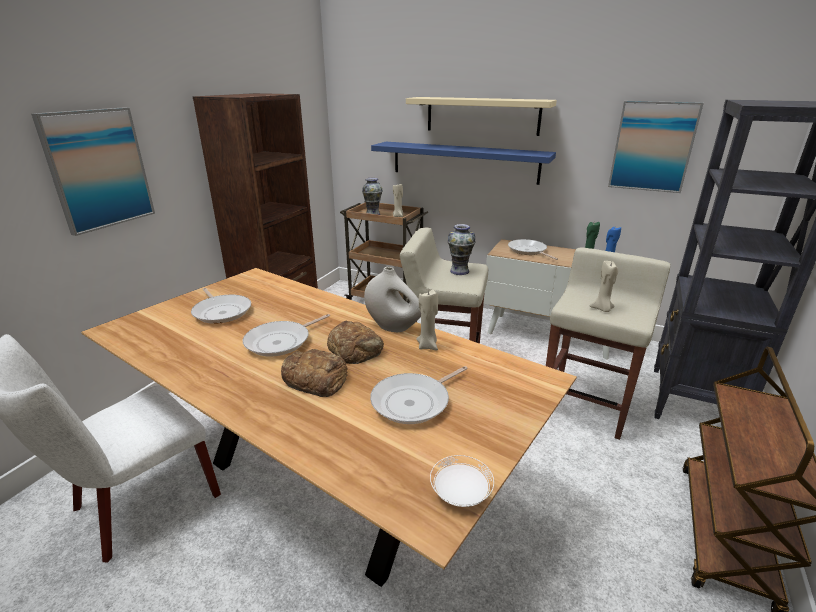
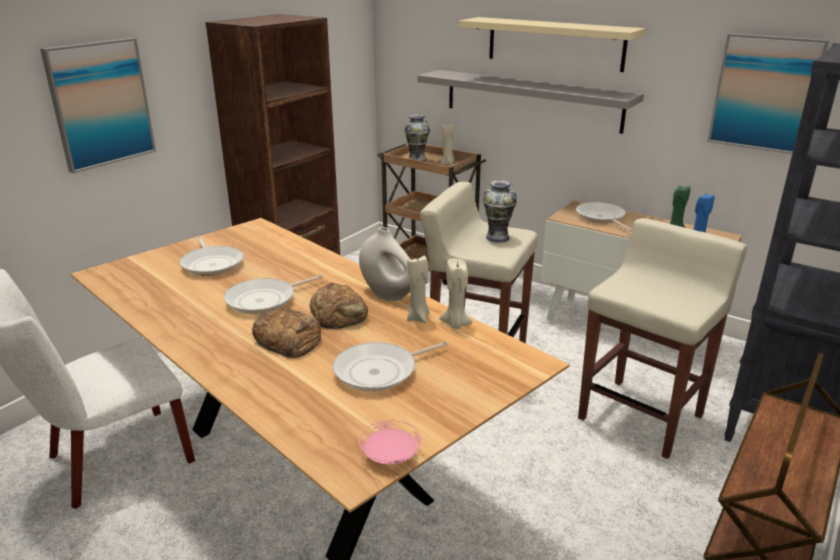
camera: 10 degrees right, 0 degrees up
blue shelf [371,142,556,185] -> grey shelf [418,70,644,134]
white plate [430,455,494,507] -> pink plate [359,420,422,464]
beige candle [590,261,618,312] -> beige candle moved to [439,259,473,329]

